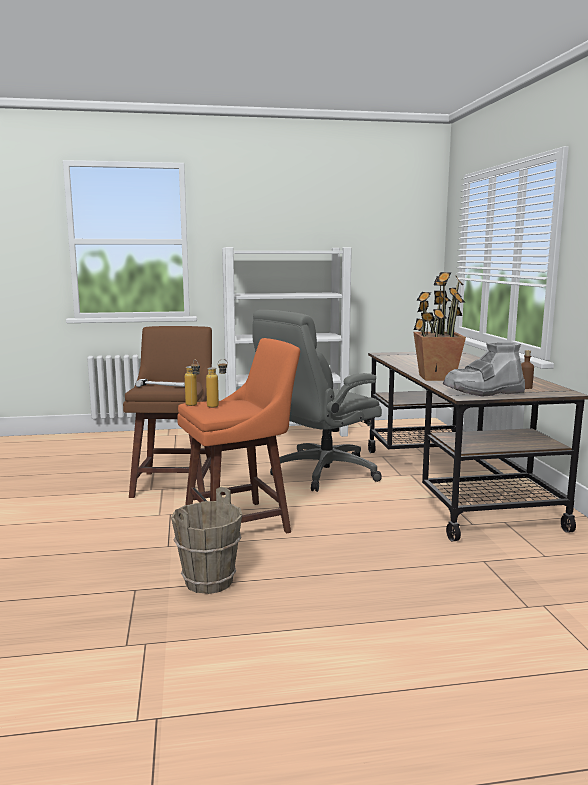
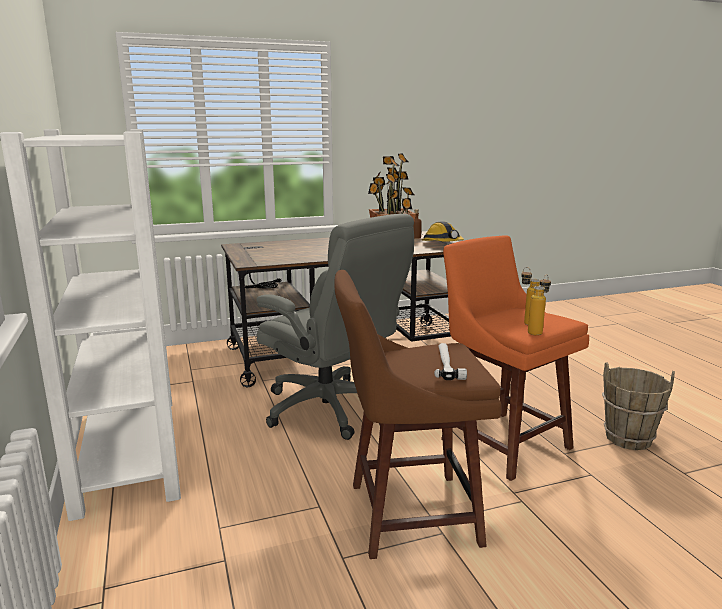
camera: 100 degrees left, 5 degrees up
grey boot [443,342,525,397] -> hard hat [421,221,464,242]

